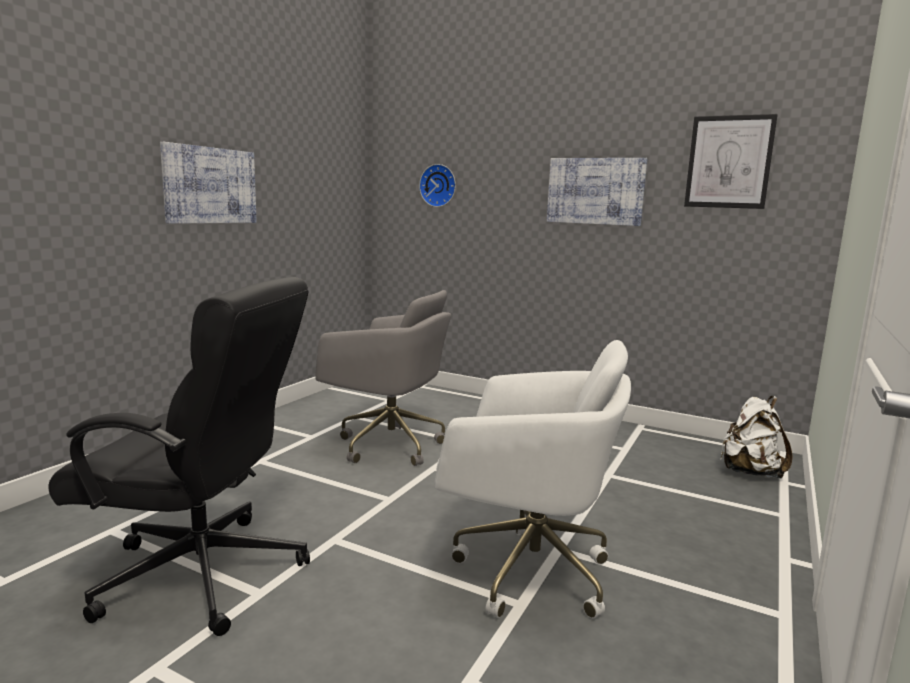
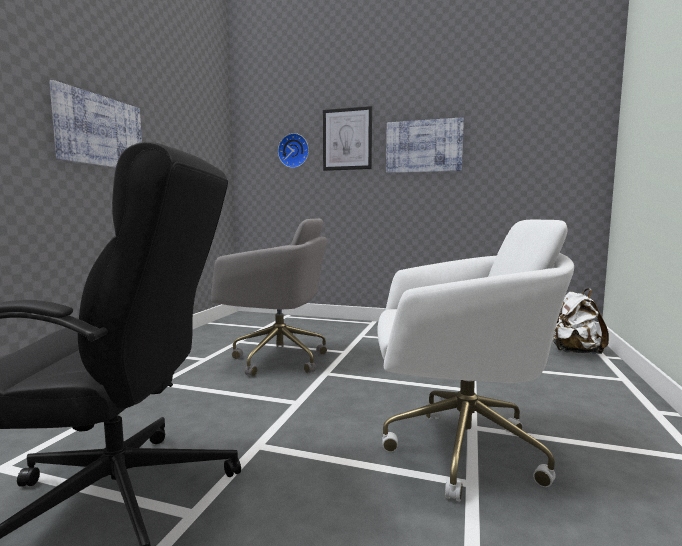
camera: 10 degrees left, 5 degrees down
picture [684,114,778,209] -> picture moved to [323,106,372,171]

